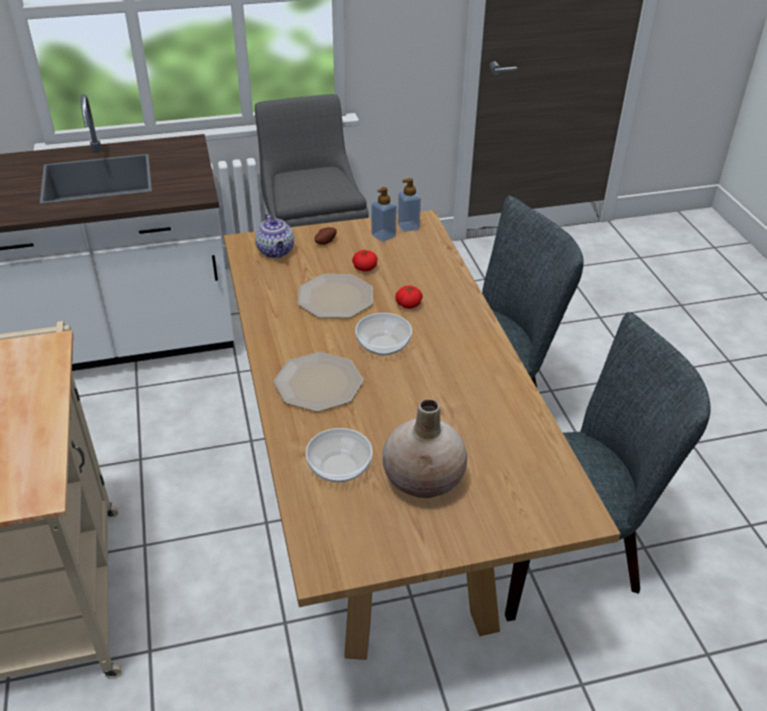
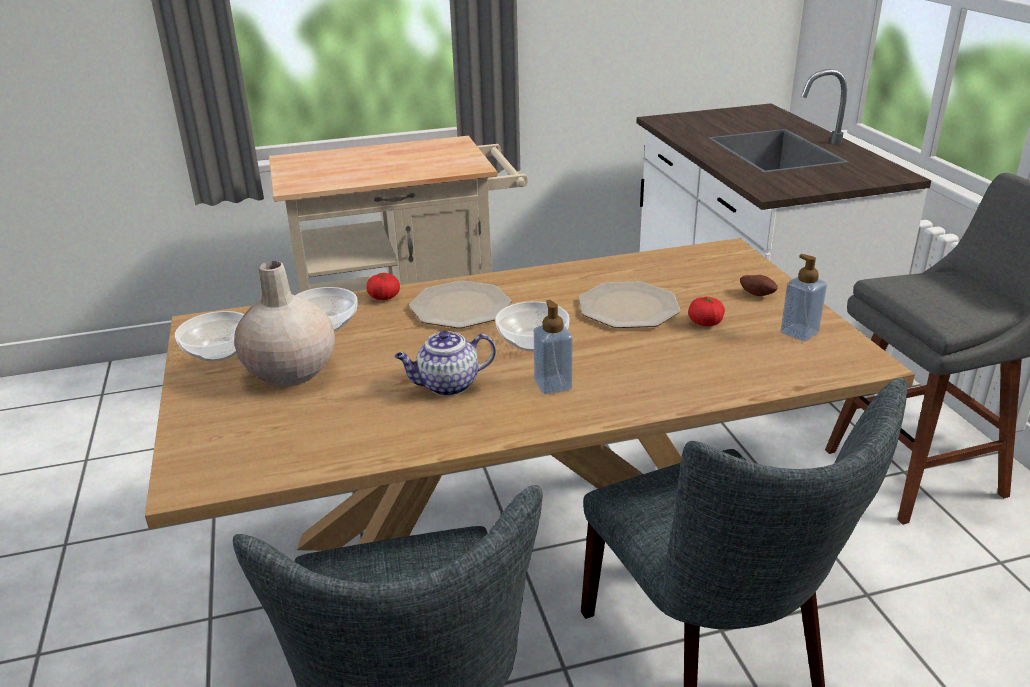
camera: 90 degrees right, 10 degrees down
teapot [255,213,294,258] -> teapot moved to [394,331,496,396]
tomato [395,286,423,309] -> tomato moved to [366,273,400,300]
soap dispenser [398,178,421,232] -> soap dispenser moved to [534,300,573,394]
none -> bowl [175,311,244,362]

